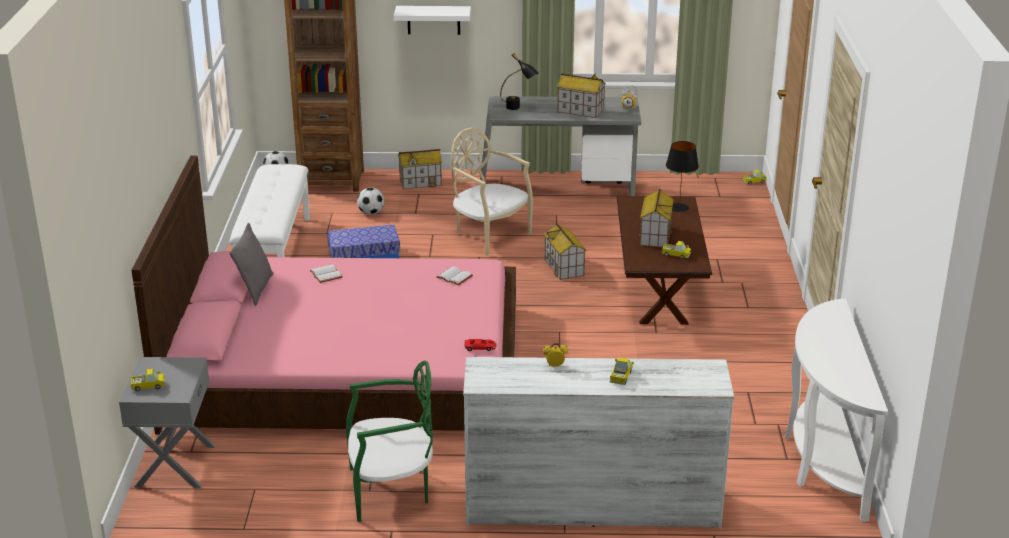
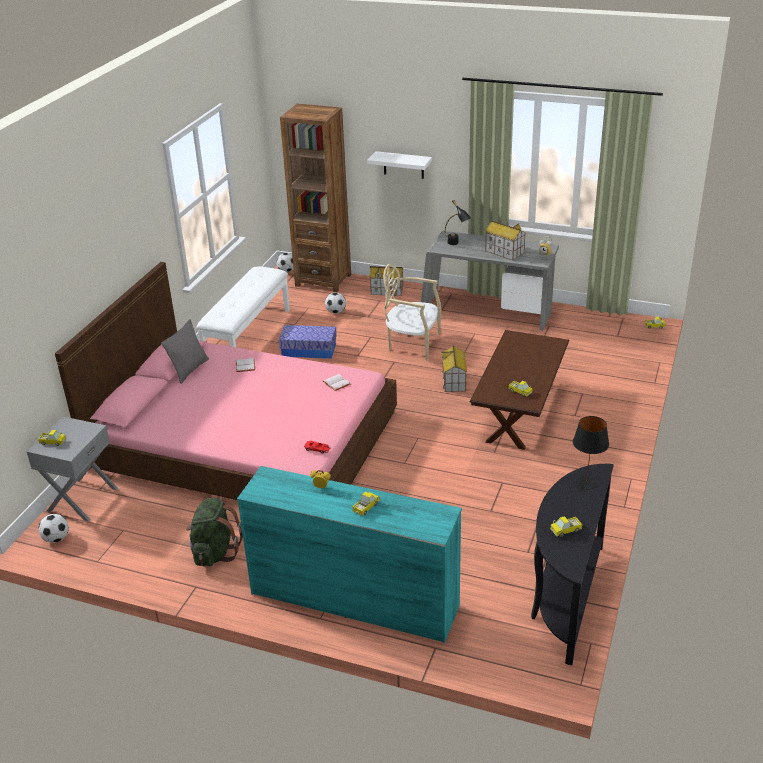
camera: 20 degrees right, 5 degrees up
green chair [346,360,433,522] -> green backpack [186,498,243,566]
beige chair [451,128,533,256] -> beige chair turned 45 degrees counterclockwise [383,264,441,361]
white dresser [463,357,734,528] -> turquoise dresser [237,466,462,643]
toy house [640,188,674,247] -> none
black table lamp [666,141,699,212] -> black table lamp moved to [573,416,609,489]
white console table [785,299,888,522] -> black console table [531,464,614,665]
none -> football [39,514,69,543]
none -> toy truck [550,516,582,537]

